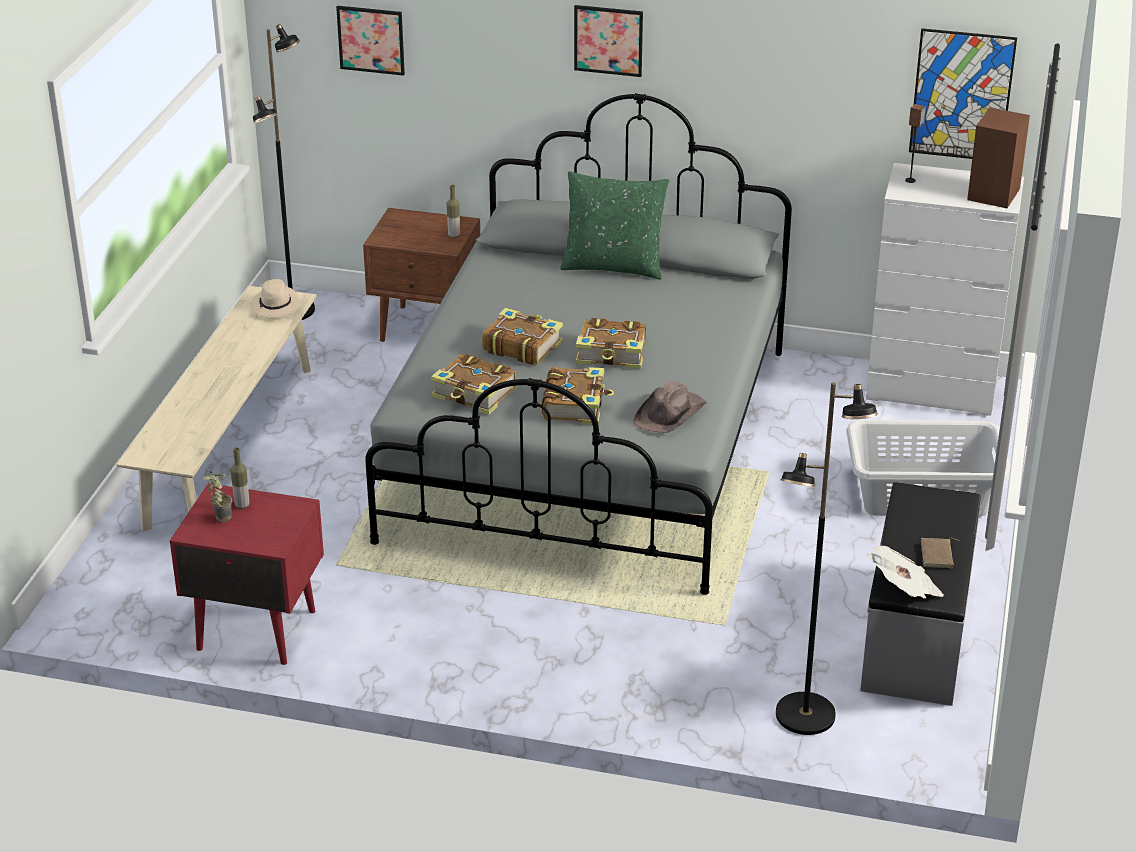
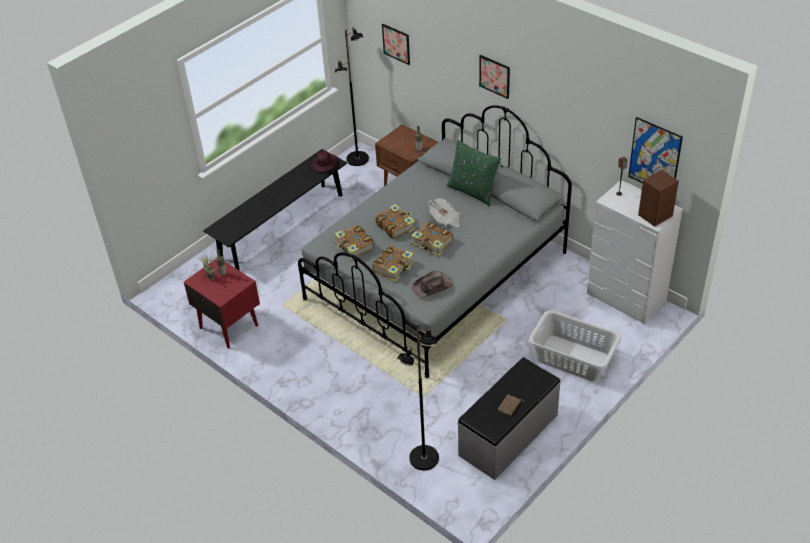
camera: 30 degrees right, 10 degrees up
beige bench [116,286,317,532] -> black bench [203,149,347,271]
beige hat [251,279,302,319] -> purple hat [311,151,337,172]
newspaper [868,546,944,599] -> newspaper moved to [429,198,460,227]

